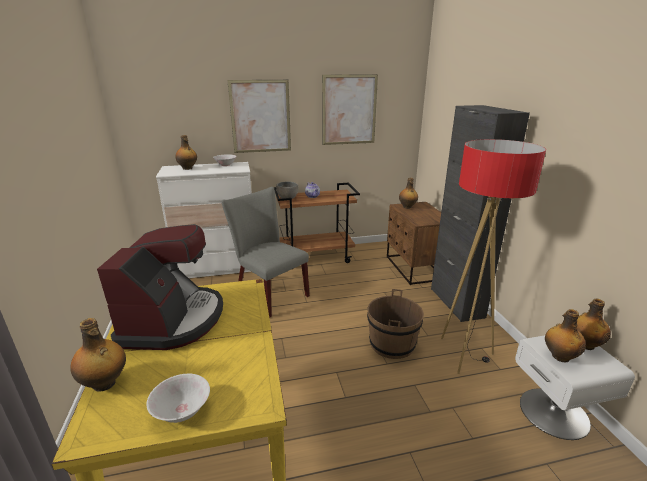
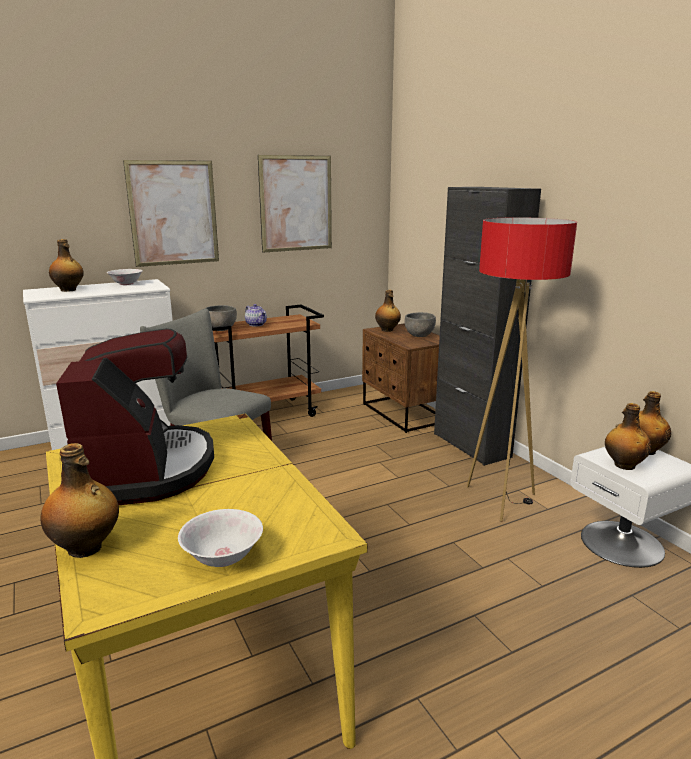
camera: 15 degrees left, 5 degrees down
brown bucket [367,289,424,359] -> none
none -> grey bowl [405,312,436,337]

